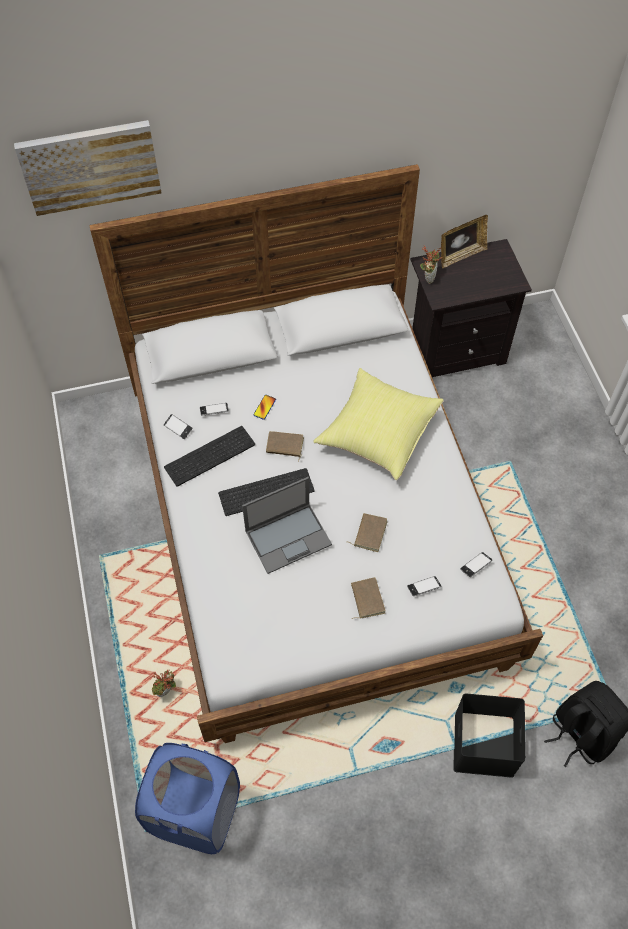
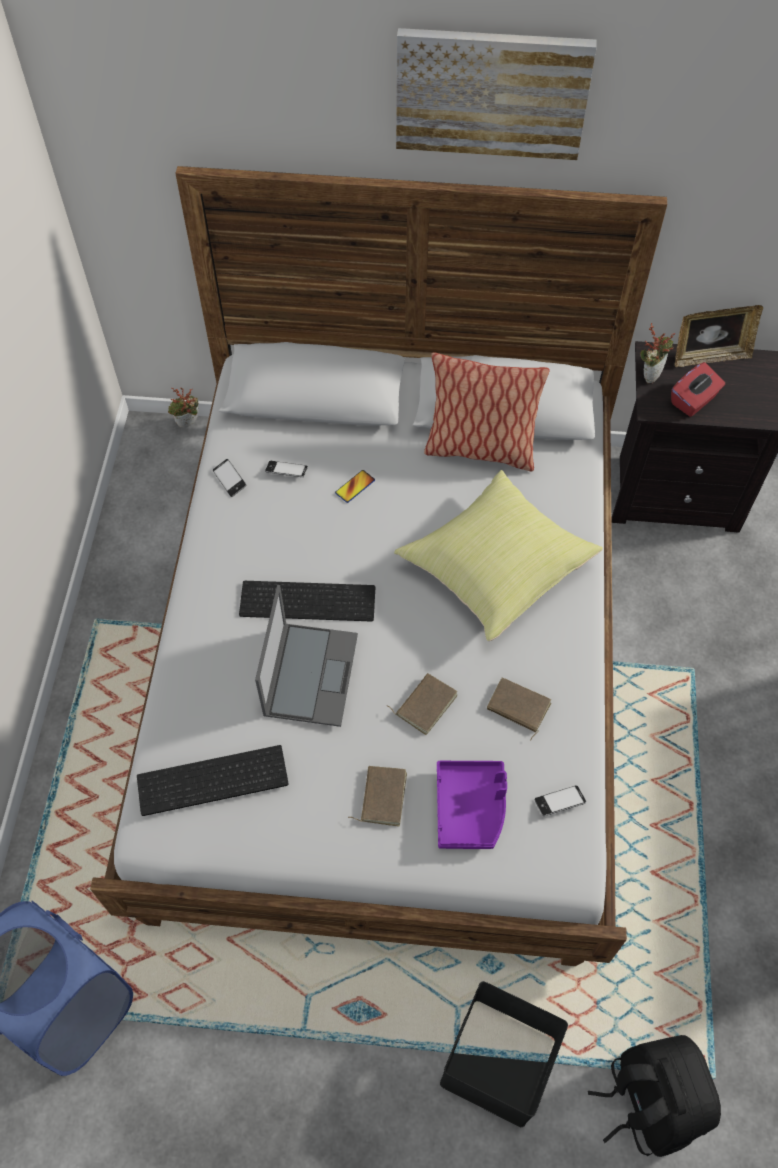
camera: 20 degrees right, 0 degrees up
picture [14,120,162,216] -> picture moved to [396,28,597,160]
potted plant [152,669,176,697] -> potted plant moved to [168,387,198,428]
keyboard [164,426,255,487] -> keyboard moved to [137,745,289,816]
laptop [242,477,332,574] -> laptop turned 75 degrees counterclockwise [255,585,358,727]
brown book [266,431,304,462] -> brown book moved to [487,678,551,741]
phone [407,576,441,596] -> purple tray [437,761,507,849]
none -> pillow [424,352,550,472]
none -> red tissue box [671,362,725,417]

